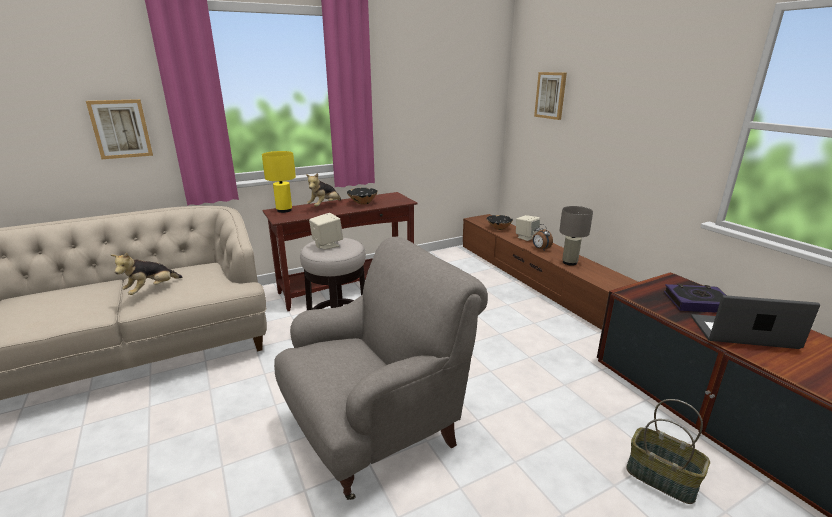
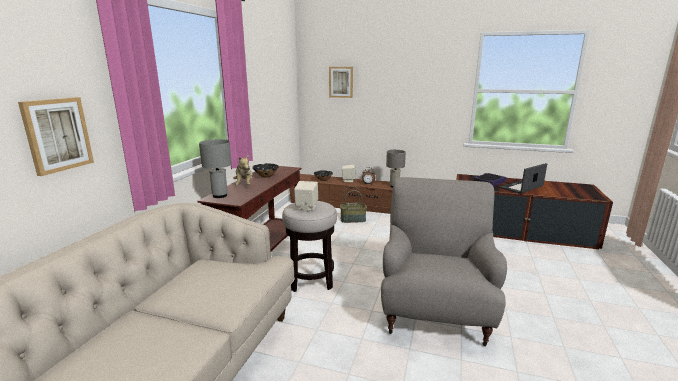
camera: 45 degrees left, 5 degrees down
plush toy [111,253,182,295] -> none
yellow table lamp [262,151,296,213] -> grey table lamp [199,139,232,198]
basket [626,399,710,504] -> basket moved to [340,186,367,223]

